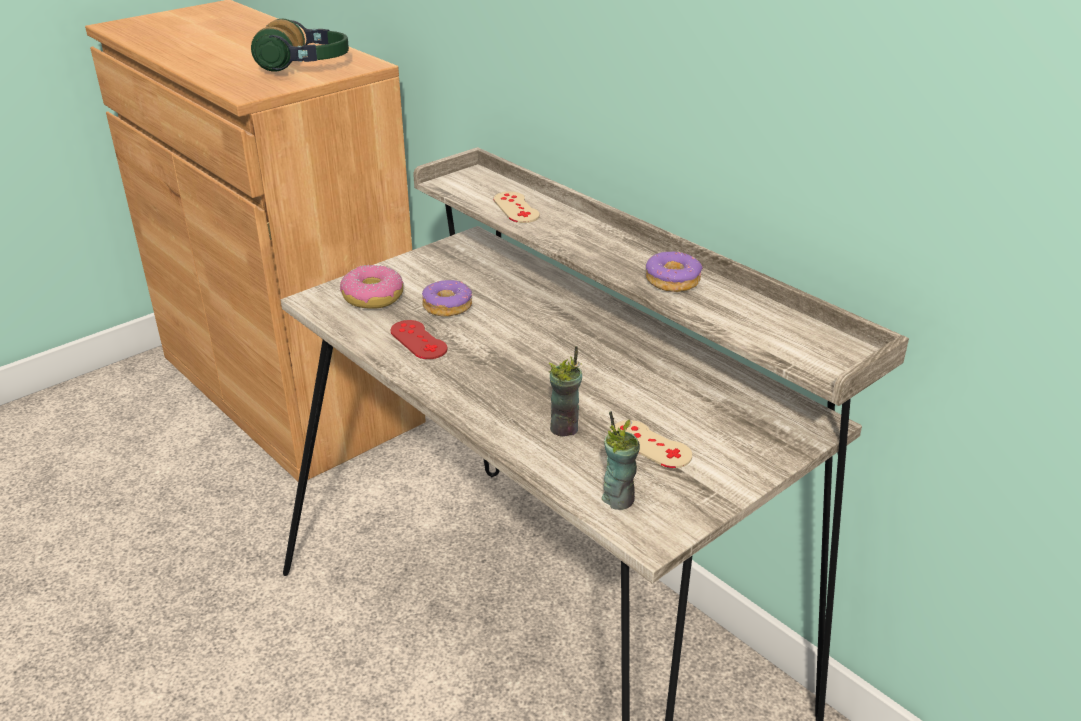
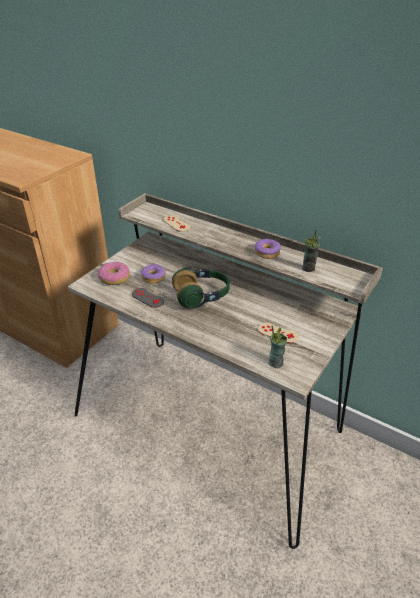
camera: 15 degrees left, 5 degrees up
headphones [251,19,349,72] -> headphones moved to [172,267,230,308]
red game controller [390,320,448,359] -> grey game controller [132,288,164,308]
cup [549,346,582,437] -> cup moved to [302,230,320,272]

